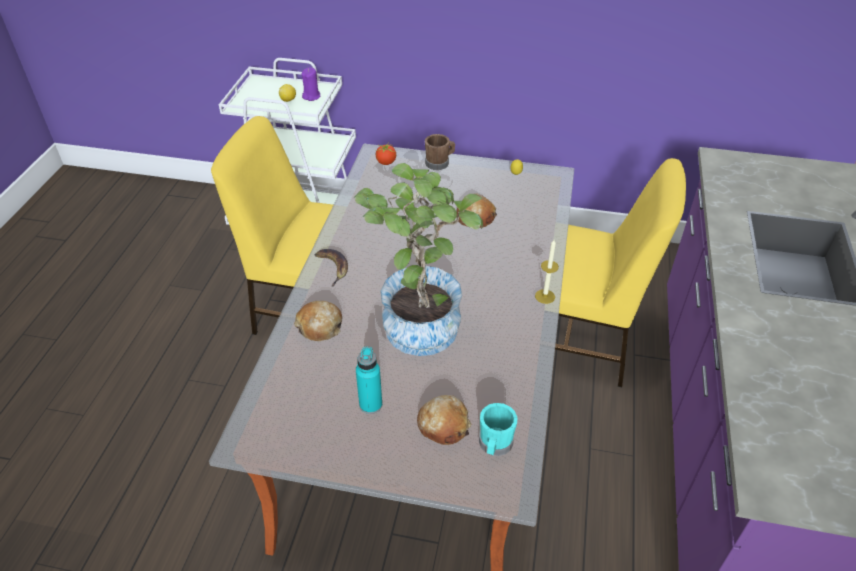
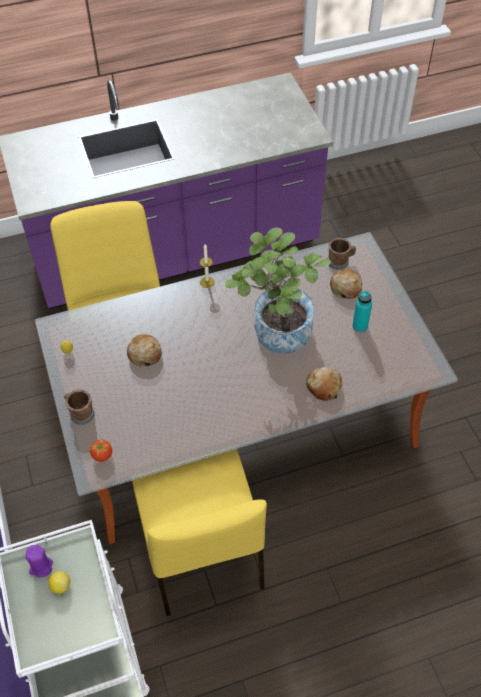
camera: 120 degrees left, 10 degrees up
banana [315,249,348,286] -> none
turquoise mug [479,403,517,456] -> brown mug [328,238,356,270]

